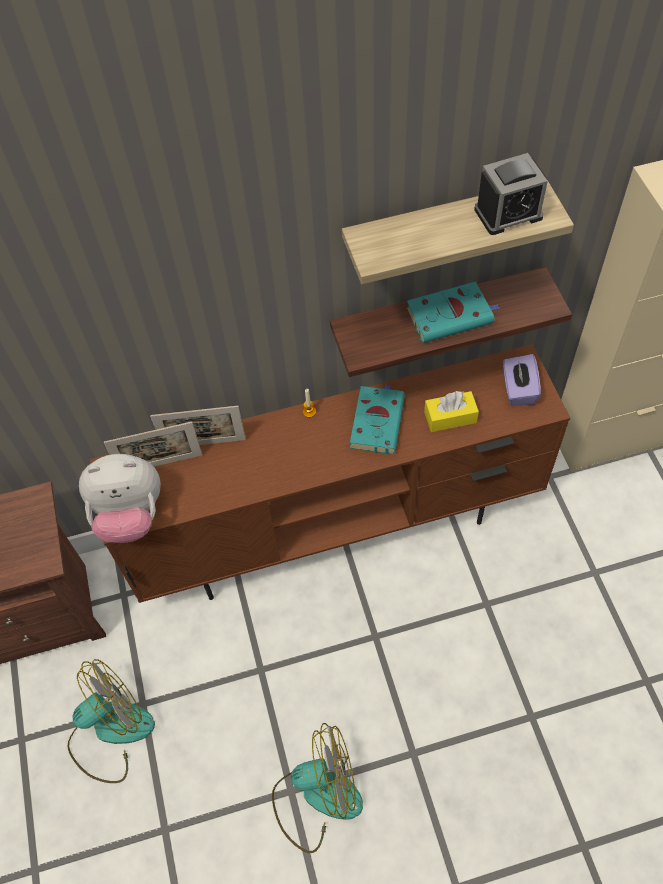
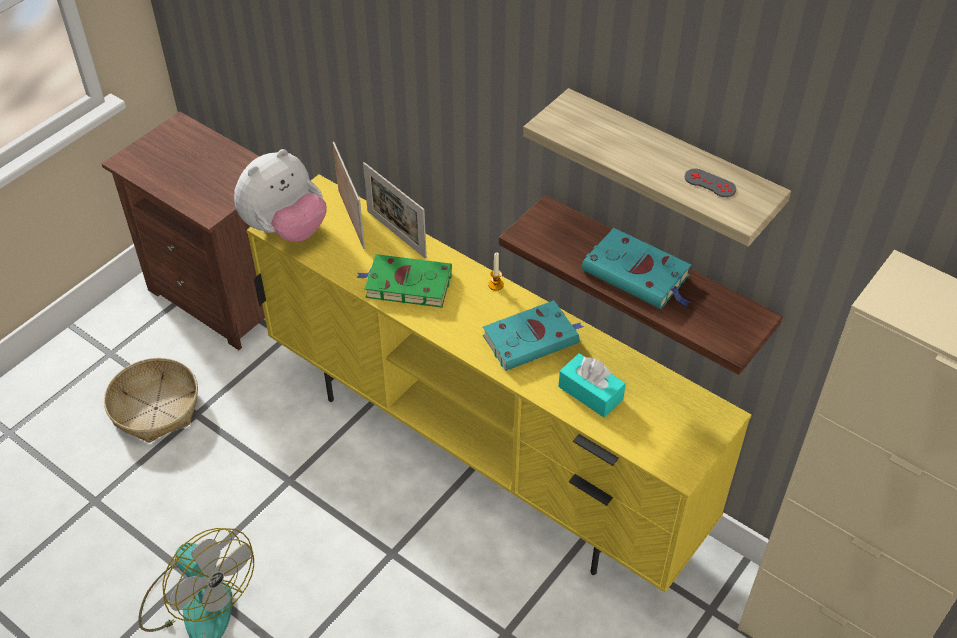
camera: 50 degrees right, 10 degrees down
fan [68,659,155,783] -> basket [104,358,198,443]
plush toy [79,454,161,543] -> plush toy turned 90 degrees counterclockwise [234,149,327,242]
brown tv stand [90,344,570,603] -> yellow tv stand [247,175,751,592]
picture frame [104,422,203,466] -> picture frame turned 150 degrees counterclockwise [333,142,365,249]
yellow tissue box [424,391,479,432] -> turquoise tissue box [558,353,626,418]
alarm clock [474,153,548,235] -> grey game controller [685,169,736,197]
purple tissue box [503,354,541,406] -> none
none -> green book [356,254,452,308]

